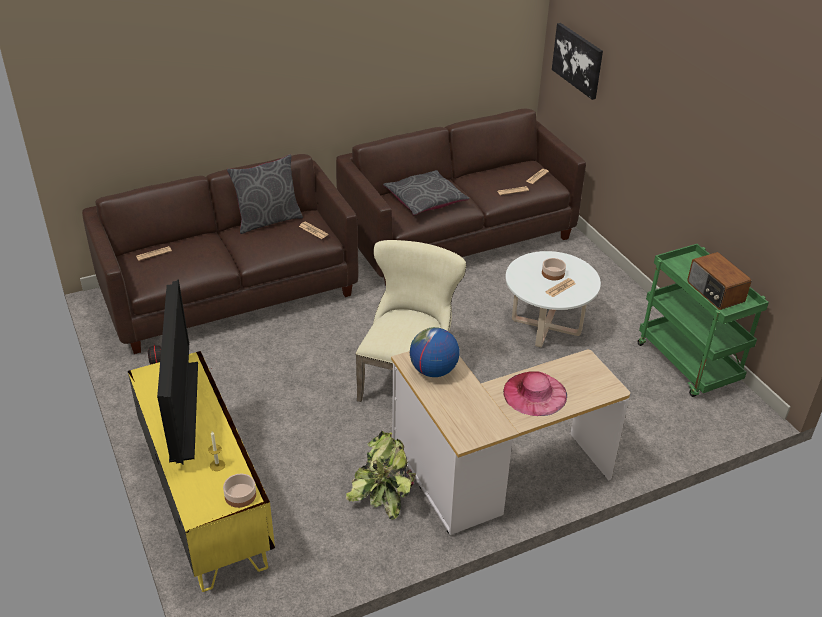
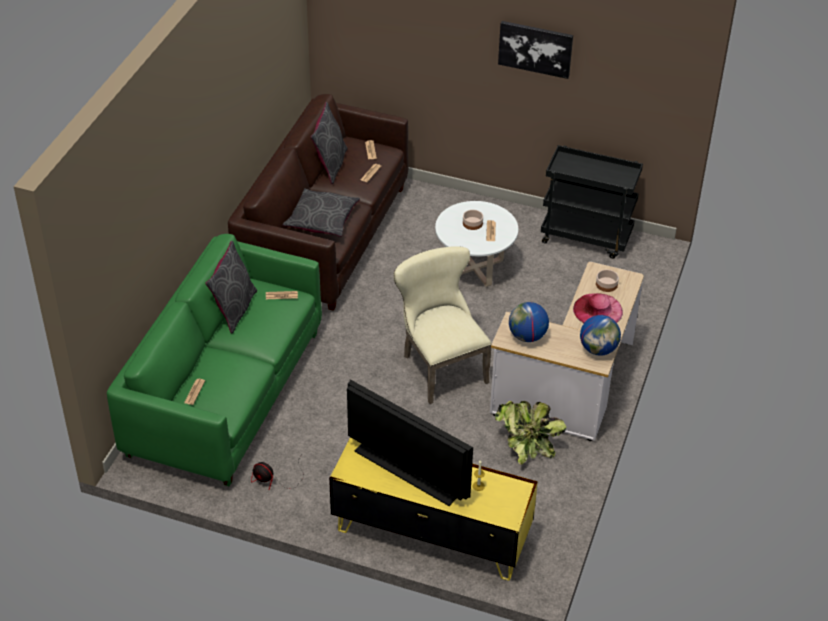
camera: 45 degrees left, 5 degrees up
brown sofa [82,154,358,354] -> green sofa [107,234,322,487]
bowl [223,474,256,508] -> bowl moved to [596,269,619,292]
picture [552,23,603,100] -> picture moved to [498,21,573,79]
green cart [638,244,769,397] -> black cart [541,145,643,259]
radio [687,252,751,310] -> none
none -> grey pillow [310,102,348,184]
none -> globe [580,315,621,356]

